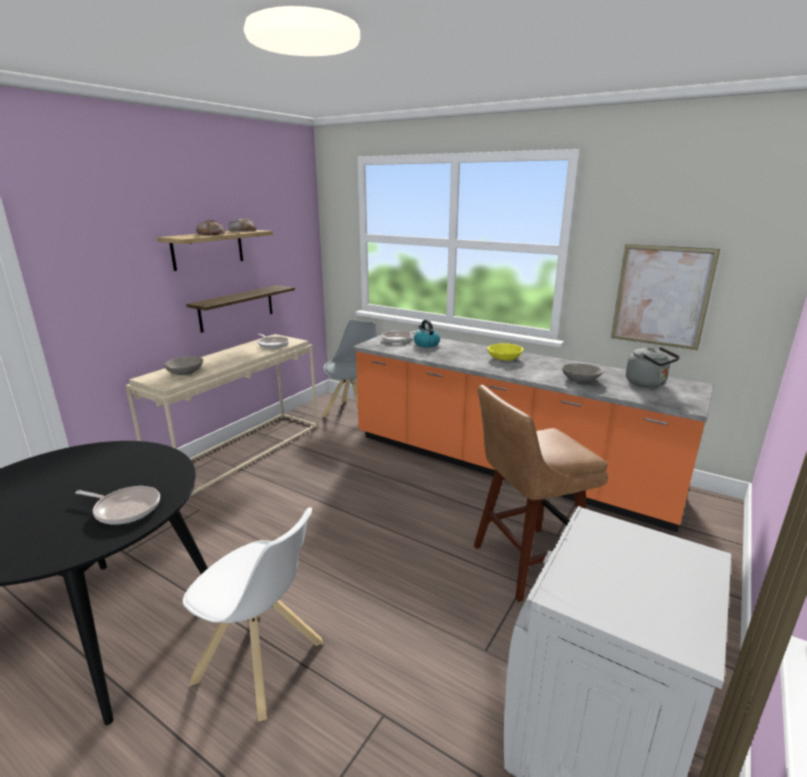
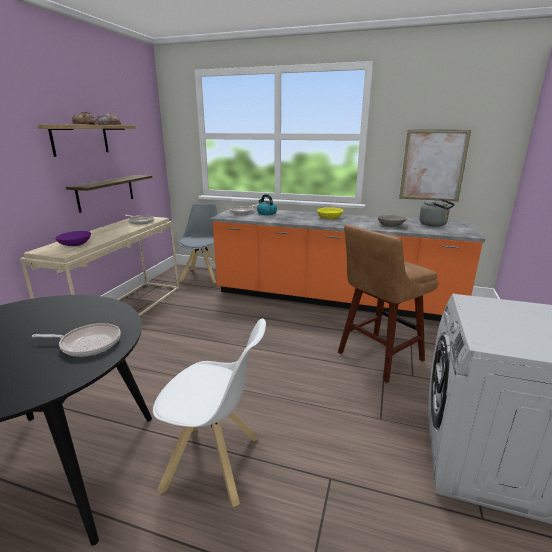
camera: 15 degrees left, 0 degrees up
grey bowl [164,356,203,375] -> purple bowl [55,231,91,246]

